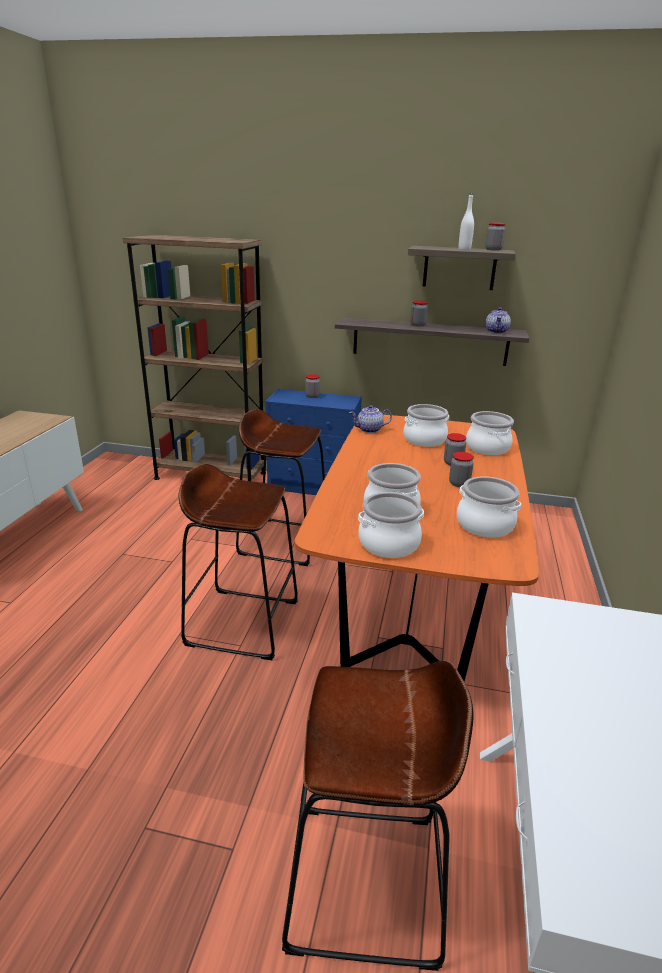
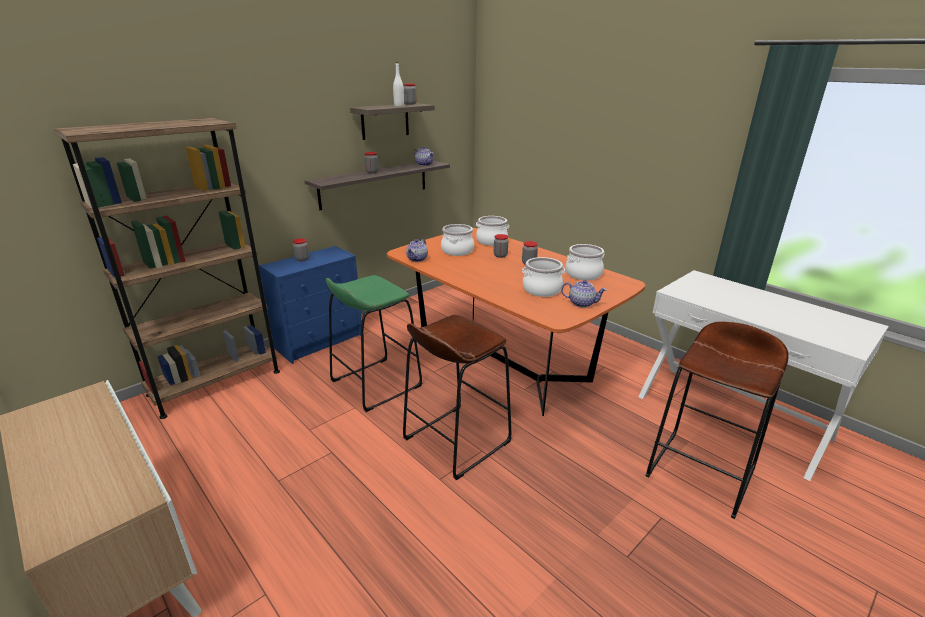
camera: 55 degrees left, 0 degrees up
brown stool [236,409,325,566] -> green stool [326,275,422,412]
cooking pot [358,492,424,558] -> teapot [561,280,607,307]

